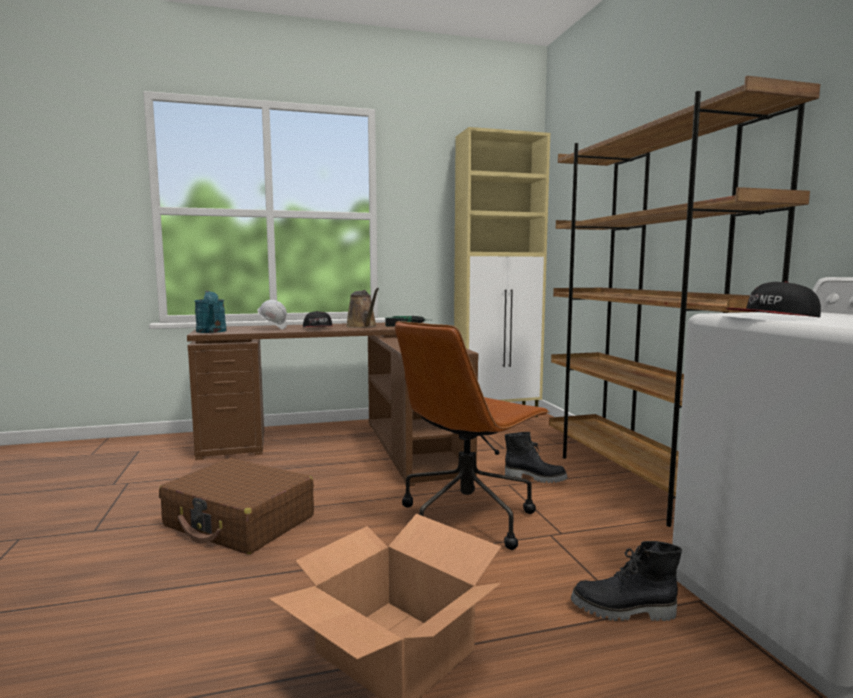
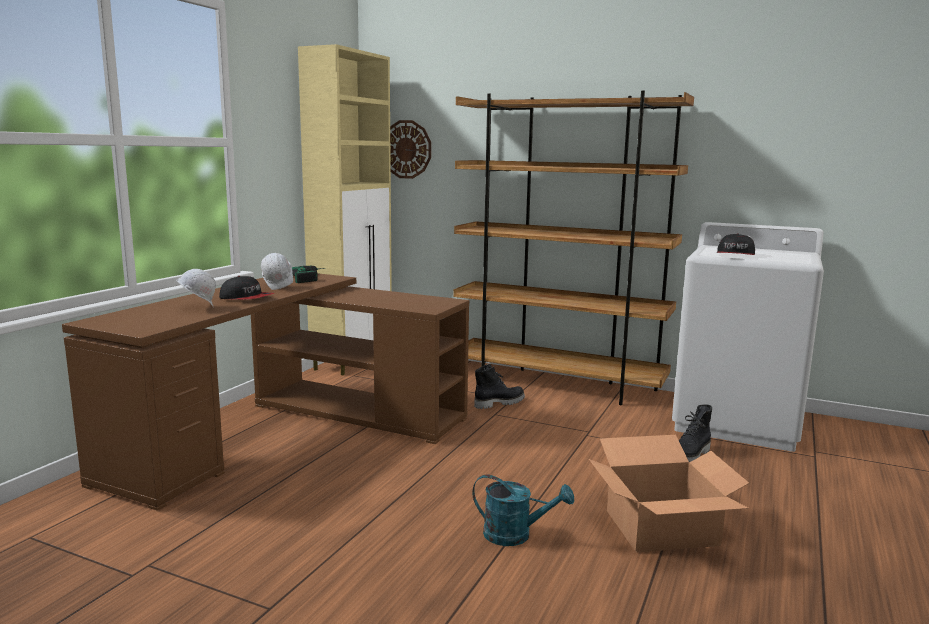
camera: 50 degrees left, 5 degrees up
brown suitcase [159,458,314,554] -> none
turquoise watering can [194,291,227,333] -> turquoise watering can moved to [472,475,574,546]
brown watering can [346,288,379,328] -> white hard hat [261,253,293,290]
brown office chair [395,321,549,550] -> none
none -> wall clock [390,120,431,179]

